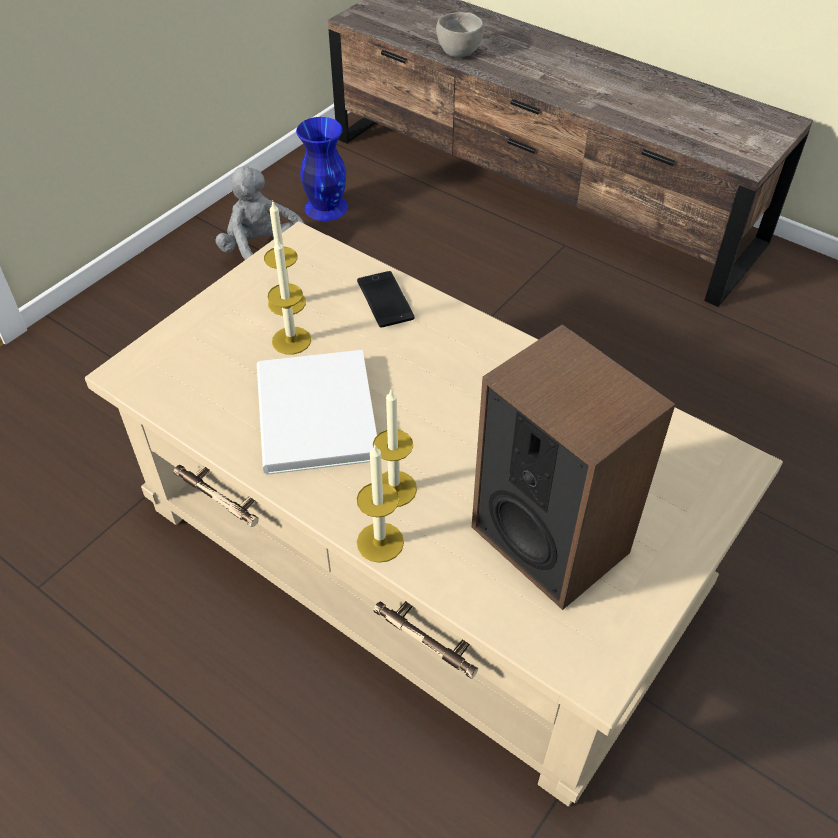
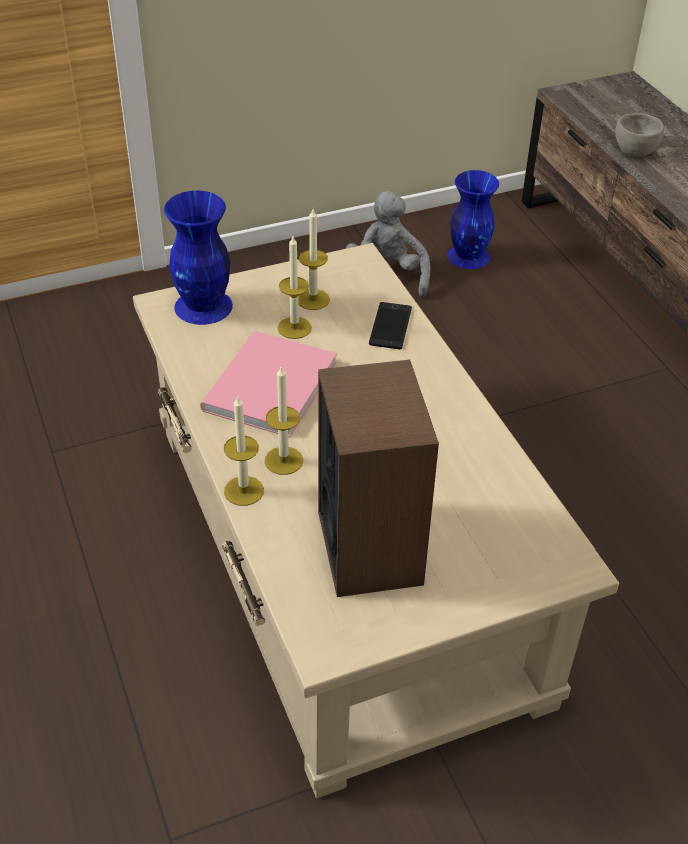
camera: 30 degrees right, 5 degrees down
white book [257,350,377,475] -> pink book [200,331,337,438]
none -> blue vase [164,191,233,325]

